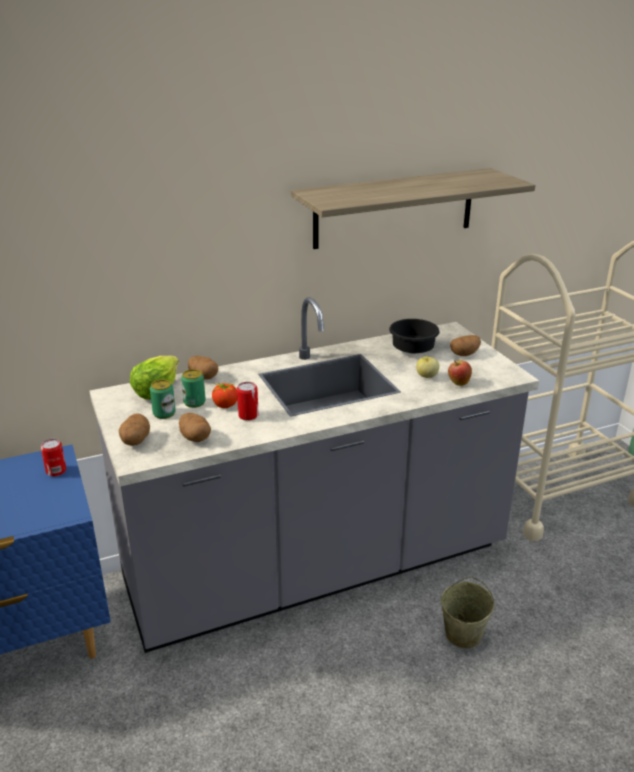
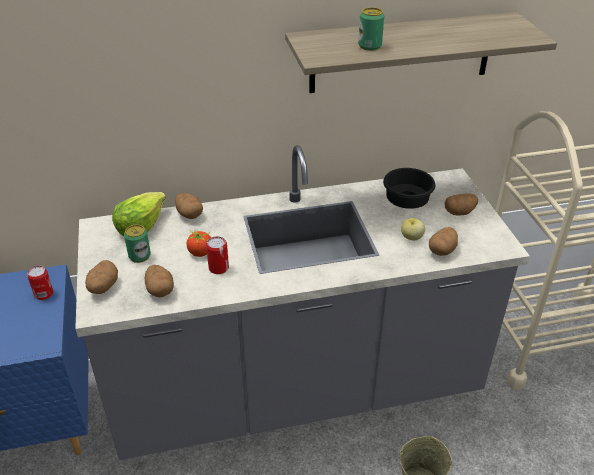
camera: 10 degrees right, 10 degrees up
can [181,369,206,408] -> can moved to [358,7,384,51]
apple [448,360,472,386] -> potato [429,227,458,256]

